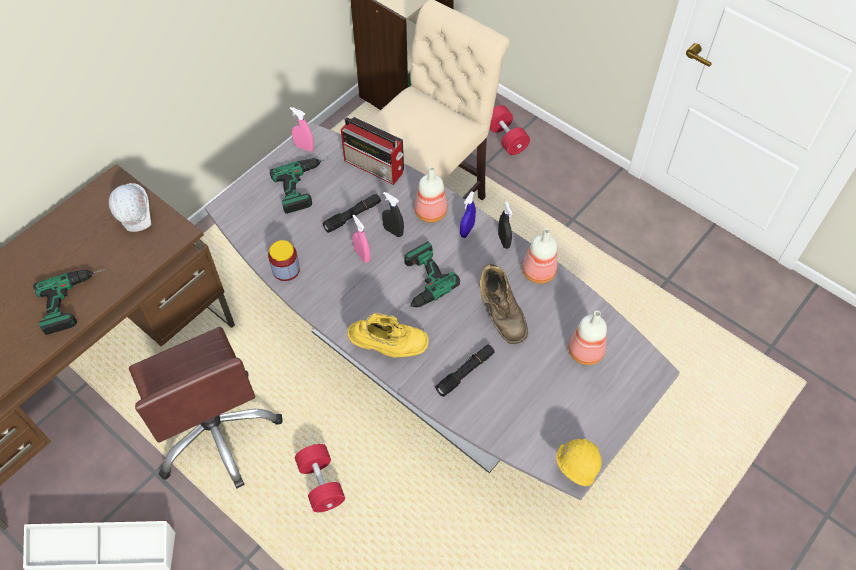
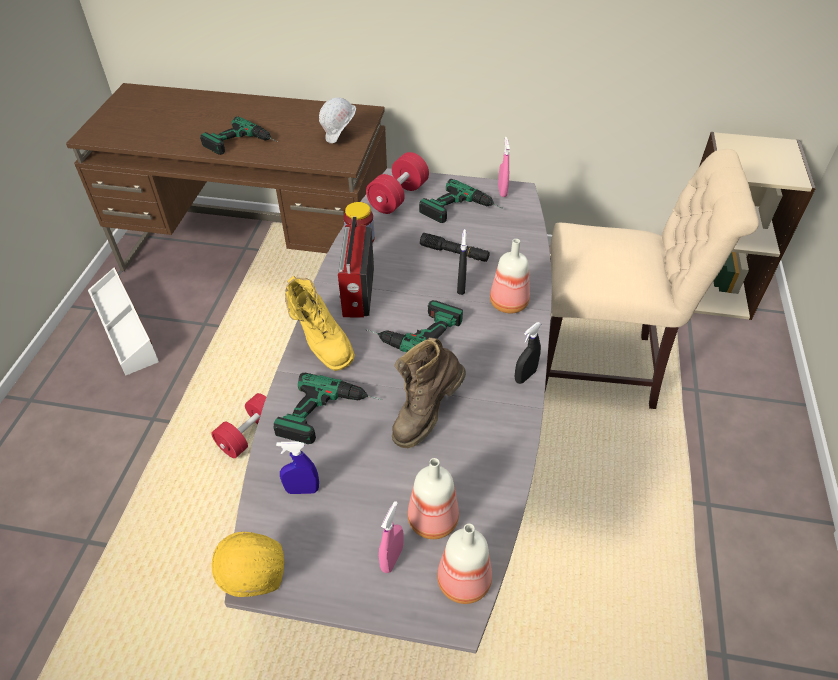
camera: 60 degrees right, 10 degrees down
brown office chair [129,327,283,488] -> none
radio [341,117,404,185] -> radio moved to [338,217,374,318]
pink spray bottle [352,215,371,263] -> pink spray bottle moved to [379,501,404,573]
black flashlight [435,345,495,397] -> power drill [273,373,383,444]
blue spray bottle [460,191,476,238] -> blue spray bottle moved to [276,442,319,494]
red dumbbell [490,105,530,155] -> red dumbbell moved to [366,152,429,214]
bottle [522,228,557,284] -> bottle moved to [437,524,492,604]

